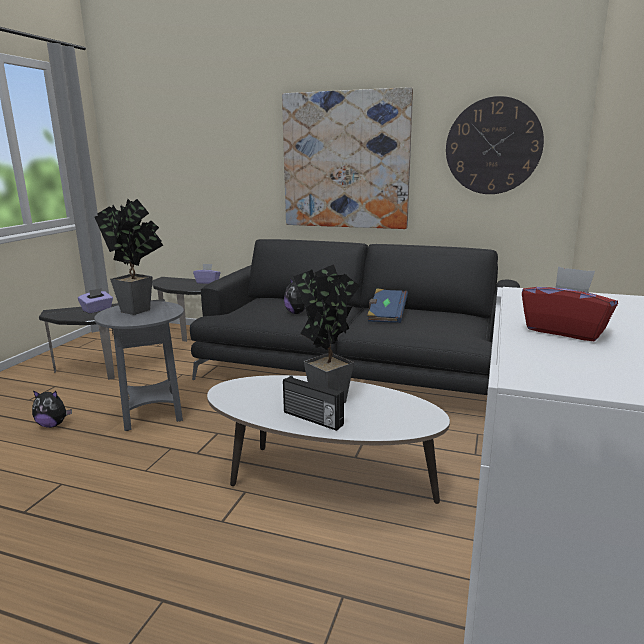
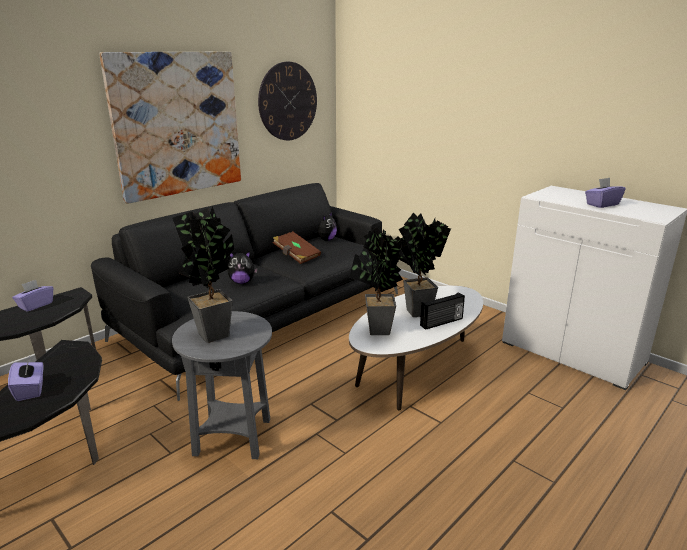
camera: 65 degrees left, 5 degrees up
plush toy [32,390,72,428] -> plush toy moved to [313,212,337,241]
blue book [367,288,408,323] -> brown book [273,231,321,264]
red tissue box [522,266,618,341] -> purple tissue box [585,178,626,208]
none -> potted plant [349,227,403,335]

